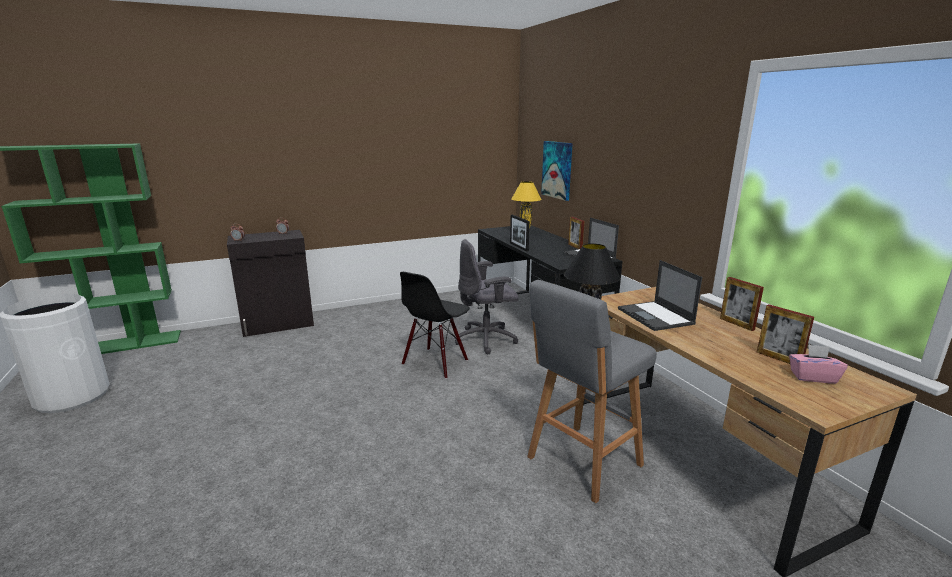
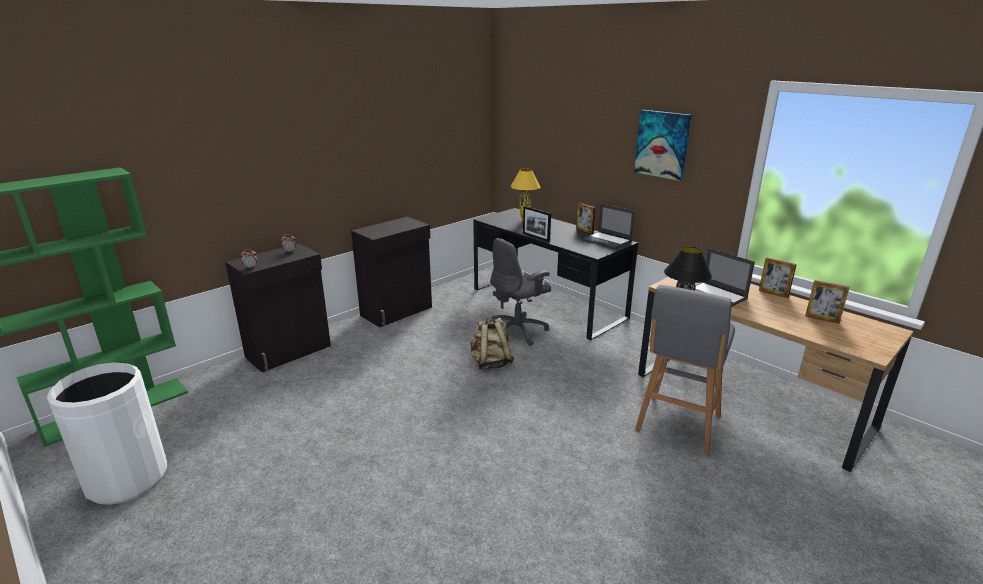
camera: 20 degrees left, 5 degrees up
black chair [400,272,470,379] -> beige backpack [470,318,514,370]
picture [541,141,573,201] -> picture moved to [634,110,691,181]
pink tissue box [789,344,848,384] -> none
none -> black cabinet [351,217,432,327]

